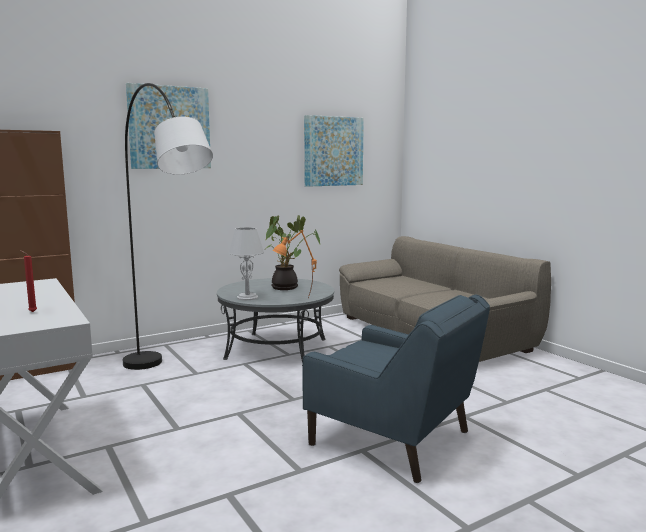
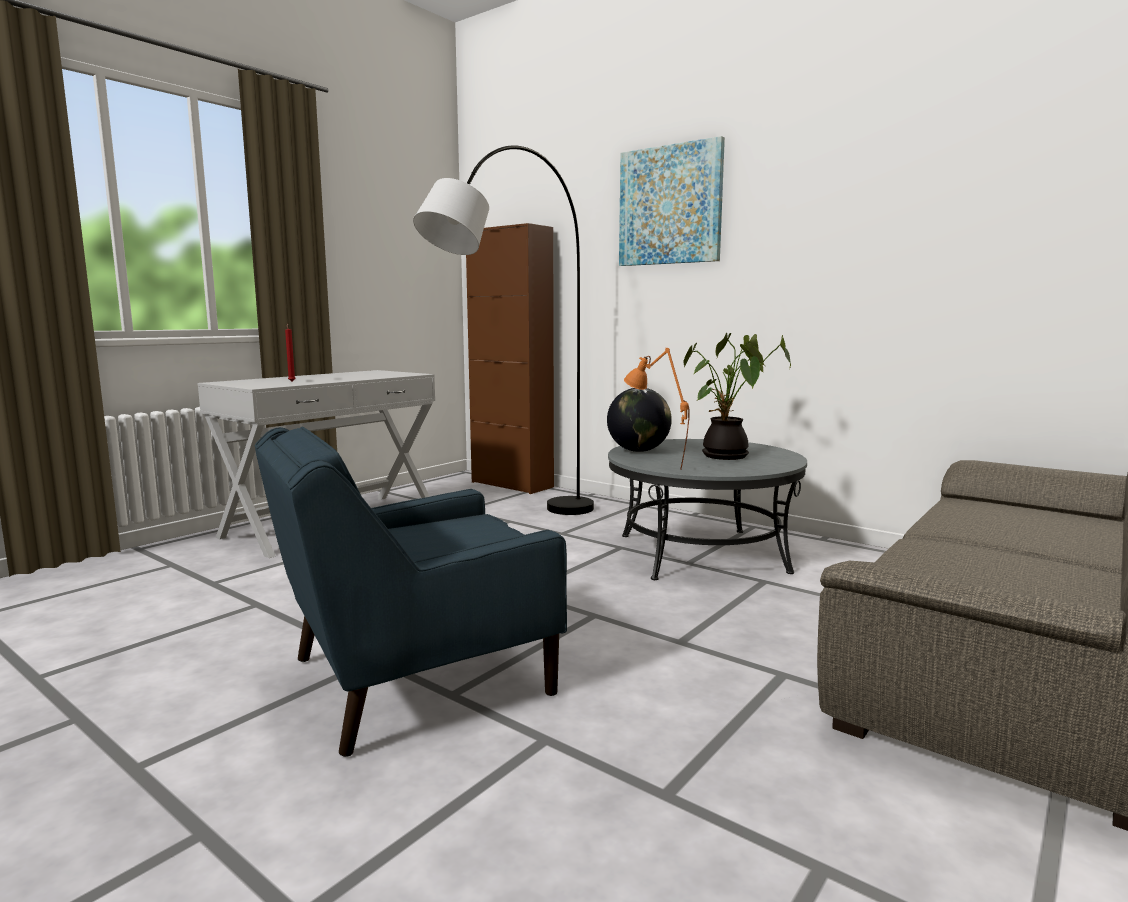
camera: 70 degrees right, 0 degrees up
grey table lamp [229,227,264,300] -> globe [607,388,672,452]
blue armchair [303,295,490,483] -> blue armchair turned 45 degrees clockwise [255,427,567,757]
picture [304,115,364,187] -> none

